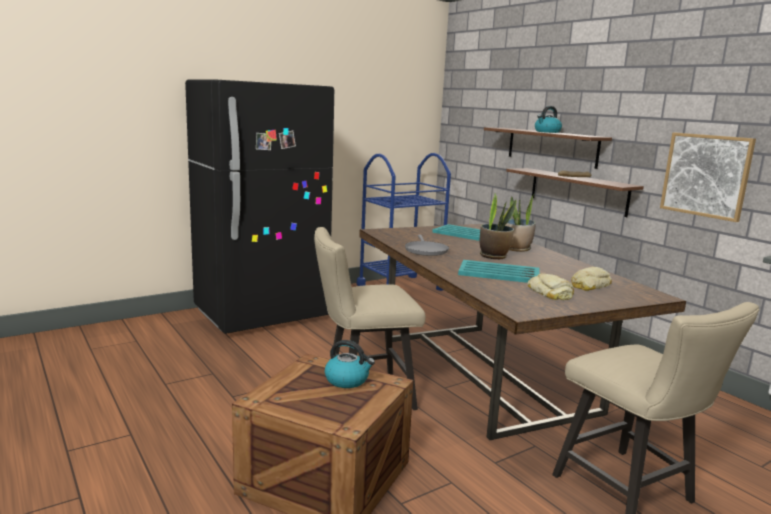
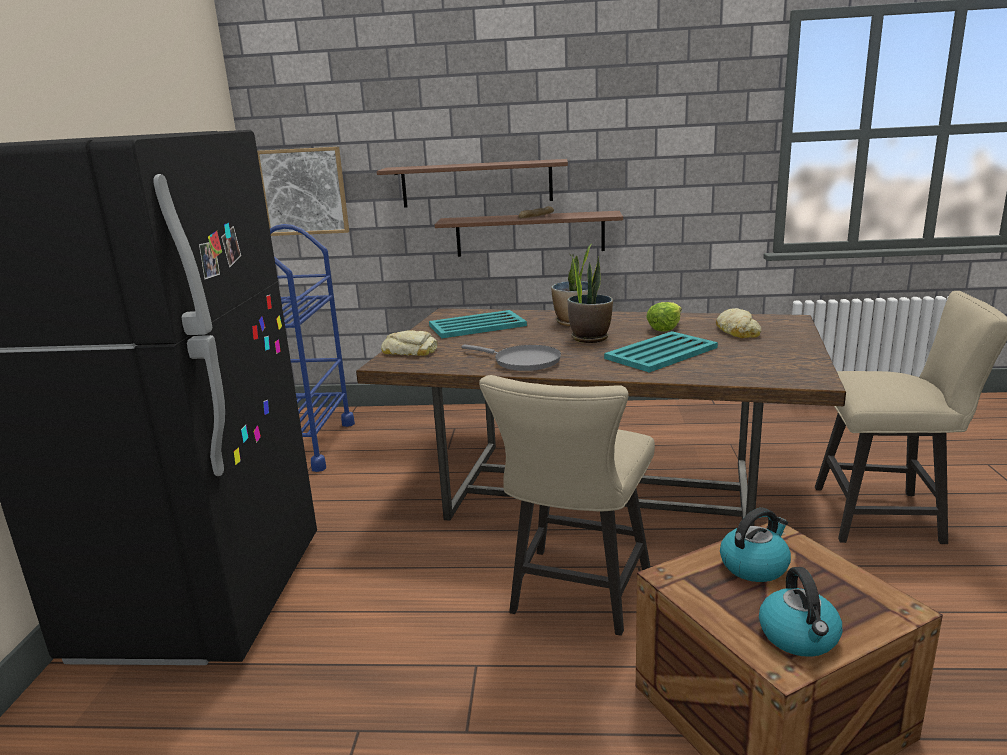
camera: 50 degrees left, 5 degrees up
bread [528,273,574,300] -> bread moved to [381,330,438,356]
kettle [535,106,562,133] -> kettle moved to [759,567,842,657]
picture [660,133,756,222] -> picture moved to [257,147,349,236]
none -> lettuce [646,302,682,331]

